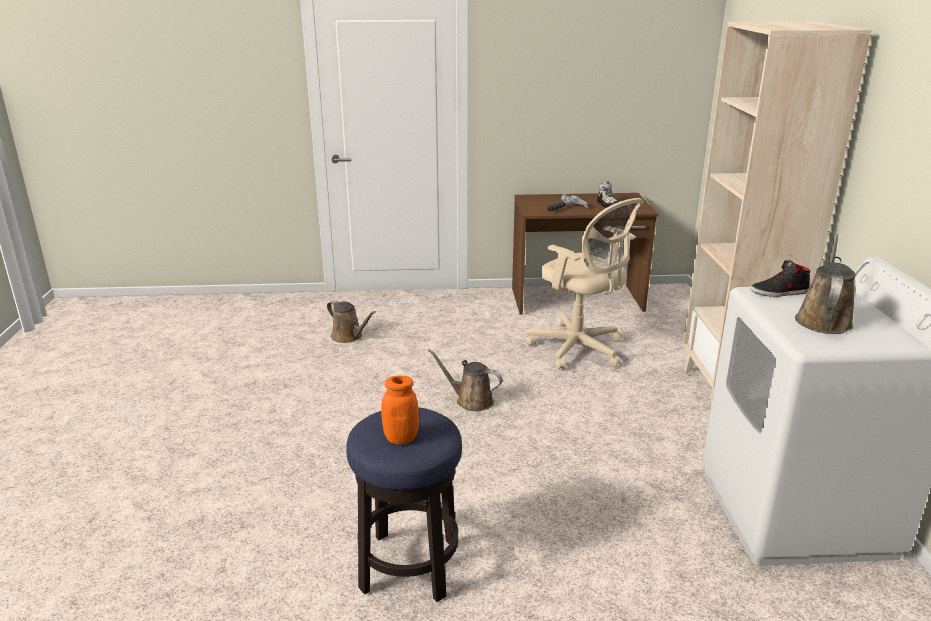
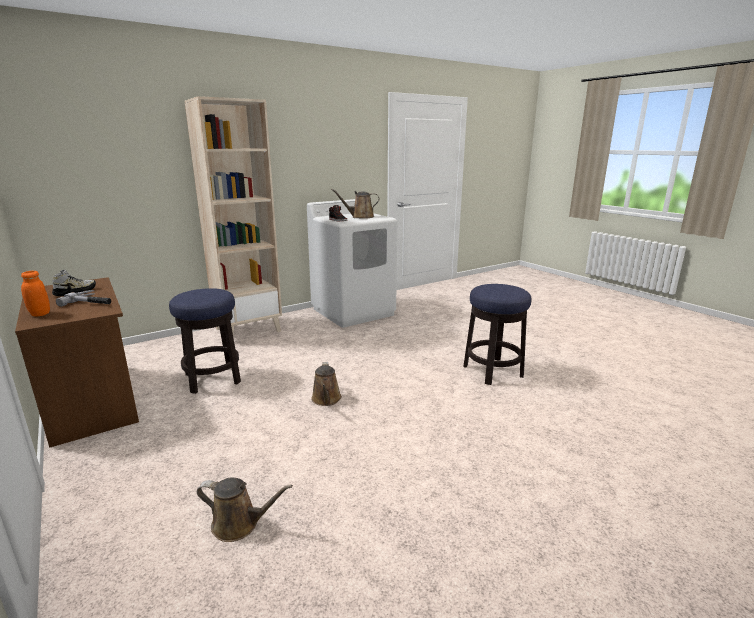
camera: 120 degrees left, 5 degrees down
brown watering can [327,300,376,343] -> brown watering can turned 90 degrees clockwise [197,477,293,542]
orange jar [381,376,419,445] -> orange jar moved to [21,271,50,317]
beige office chair [525,198,644,370] -> stool [169,288,241,394]

